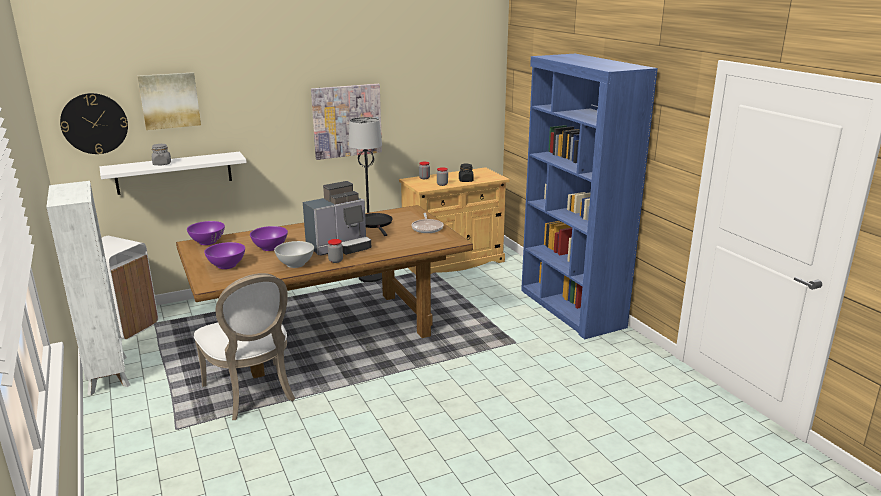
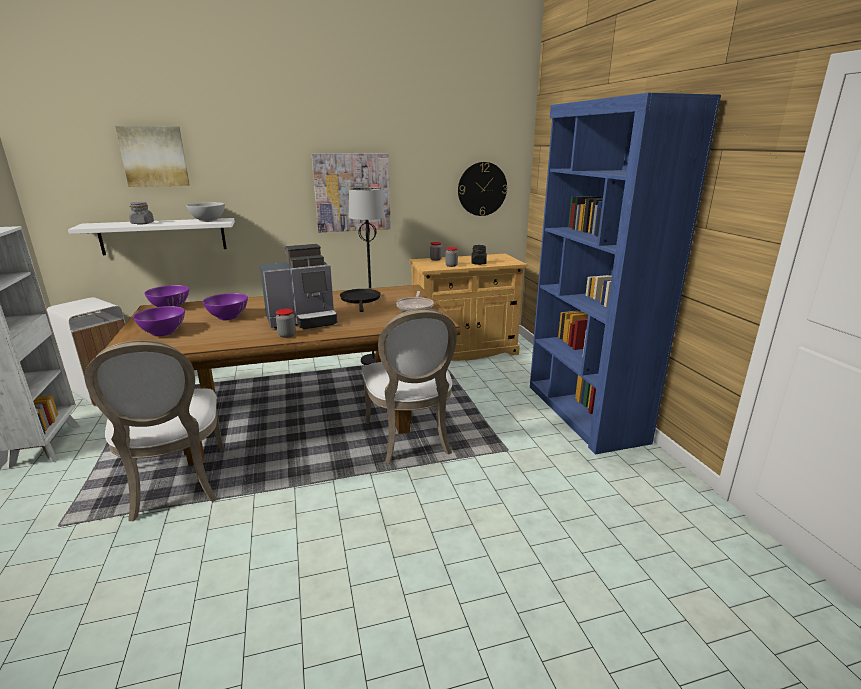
camera: 10 degrees right, 0 degrees up
wall clock [60,93,128,154] -> wall clock moved to [458,162,507,216]
white bowl [274,241,314,268] -> white bowl moved to [186,202,225,222]
none -> white chair [362,308,457,463]

